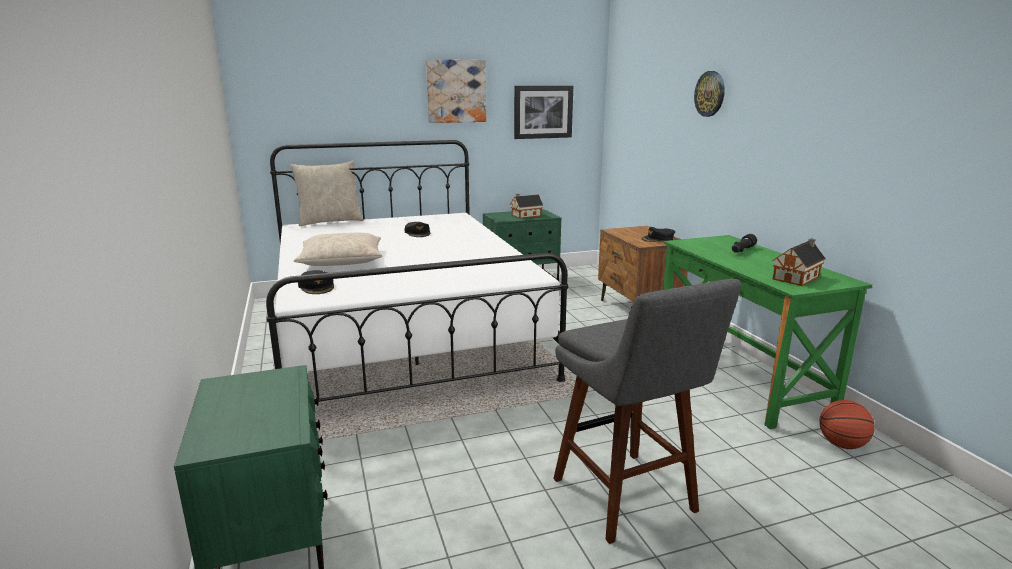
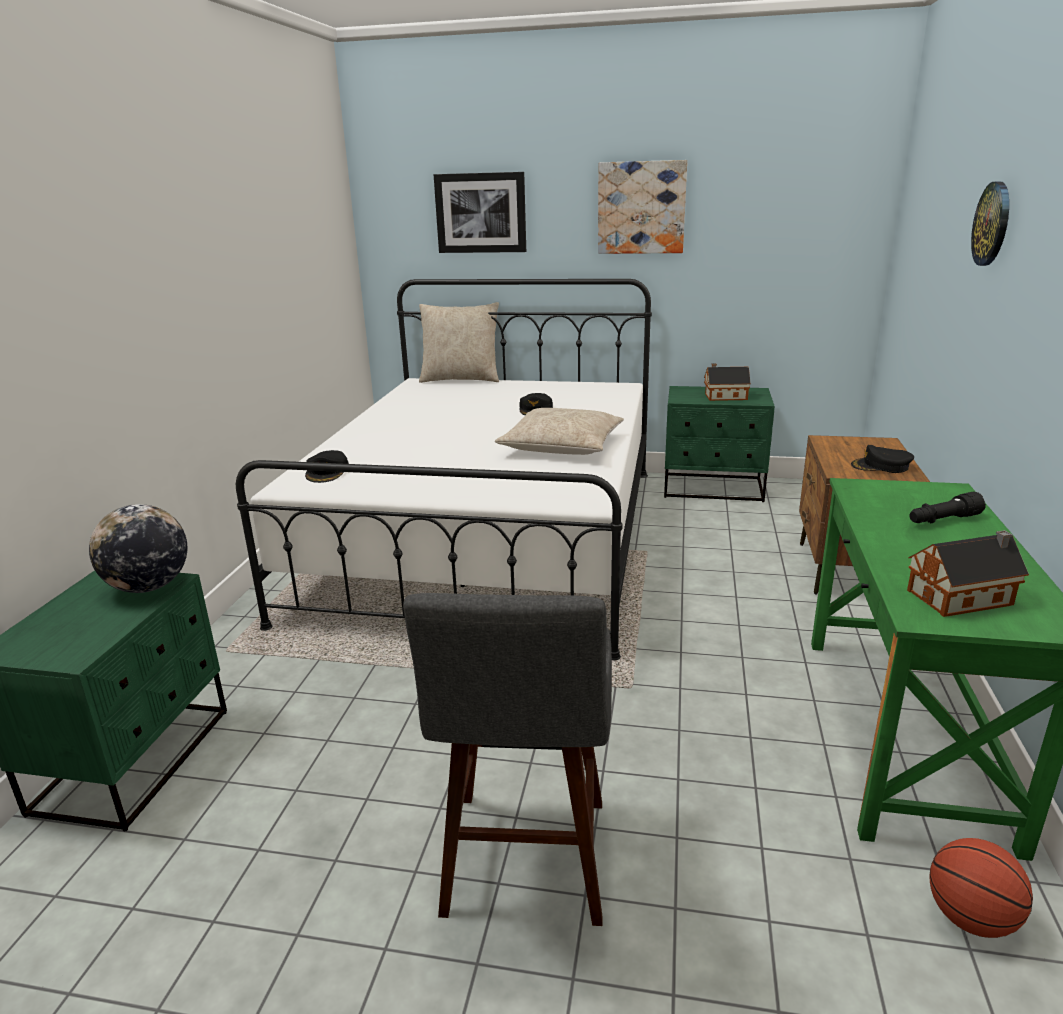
camera: 30 degrees right, 5 degrees up
beige pillow [294,233,383,266] -> beige pillow moved to [495,408,624,455]
picture [514,86,573,139] -> picture moved to [434,172,526,253]
none -> globe [89,504,187,593]

